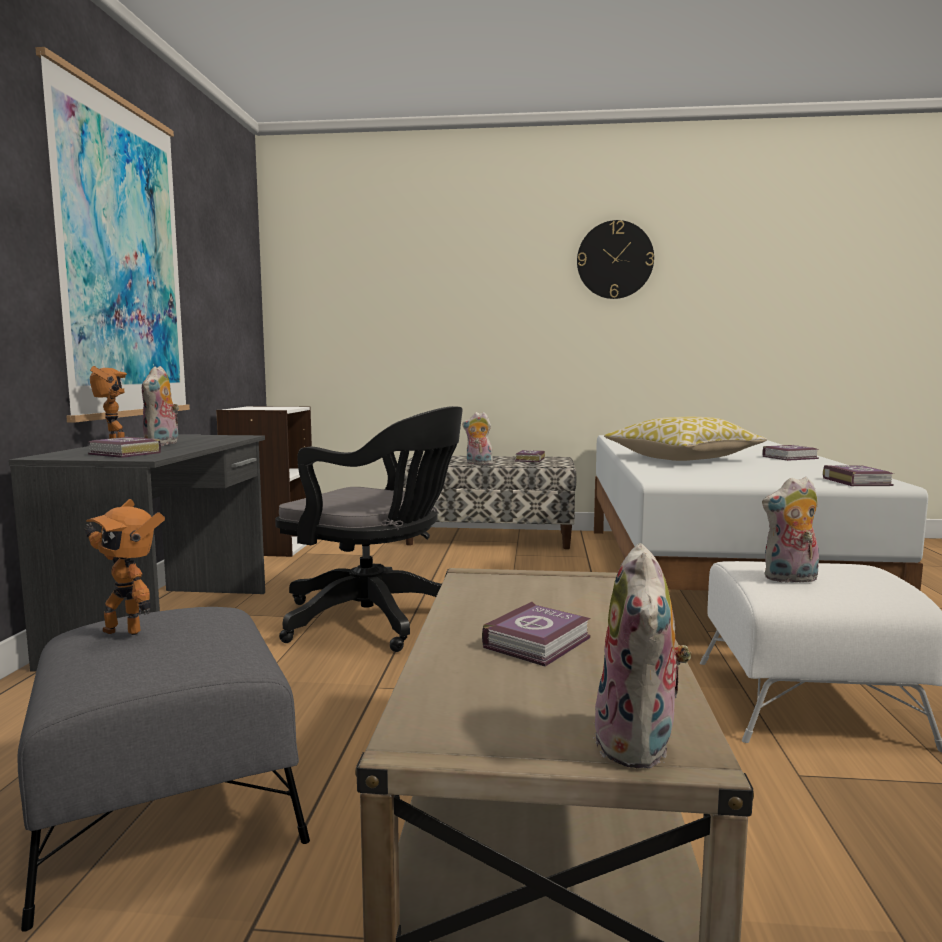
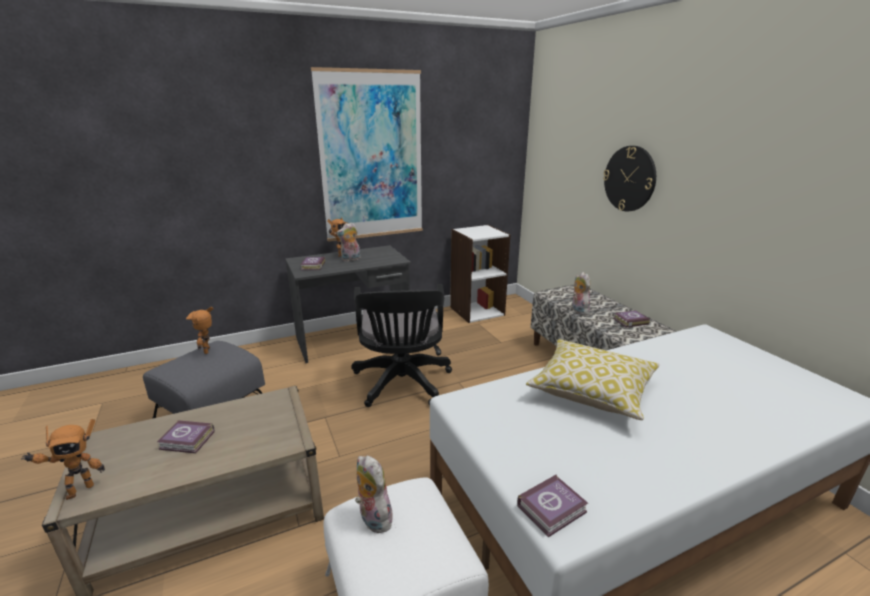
camera: 60 degrees right, 15 degrees up
wall clock [577,220,654,299] -> wall clock moved to [603,146,656,211]
plush toy [593,543,691,769] -> toy robot [21,419,105,500]
book [763,445,819,461] -> none

